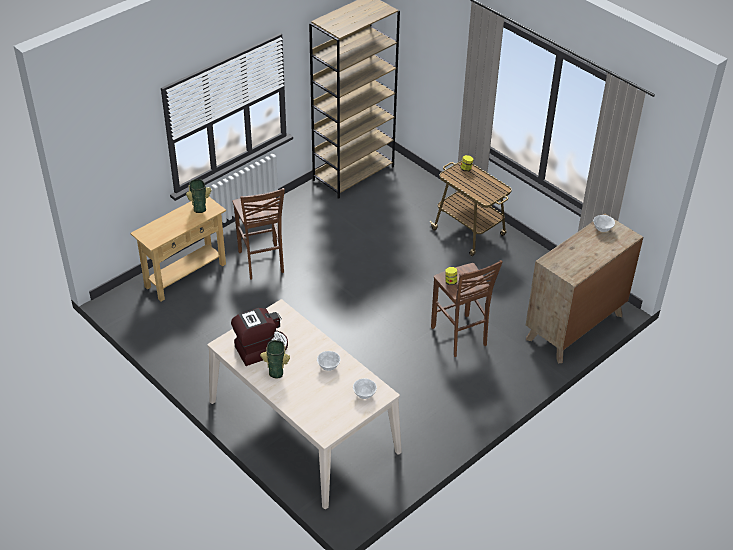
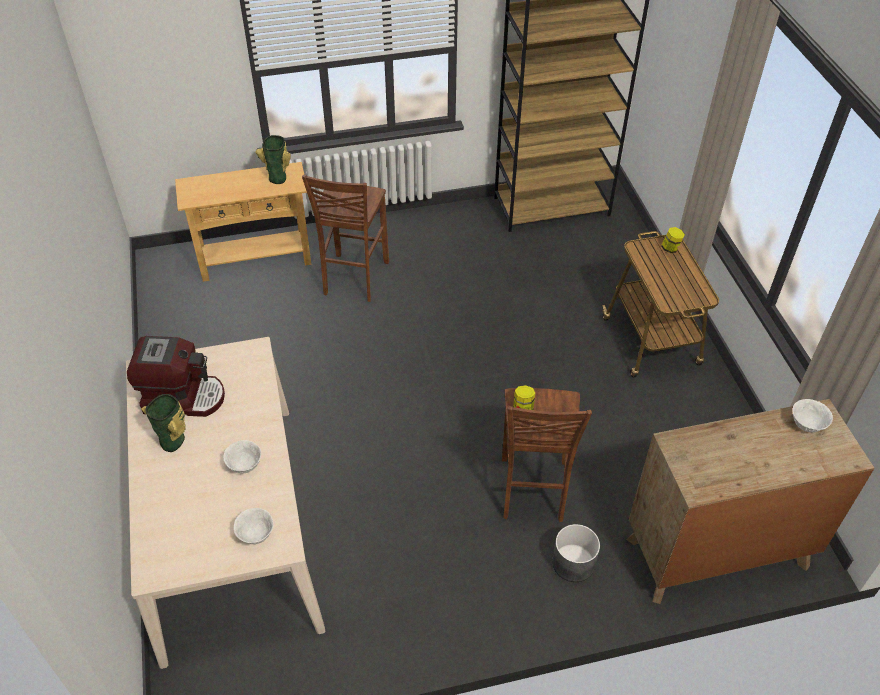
camera: 30 degrees right, 5 degrees up
none -> grey planter [552,524,600,582]

